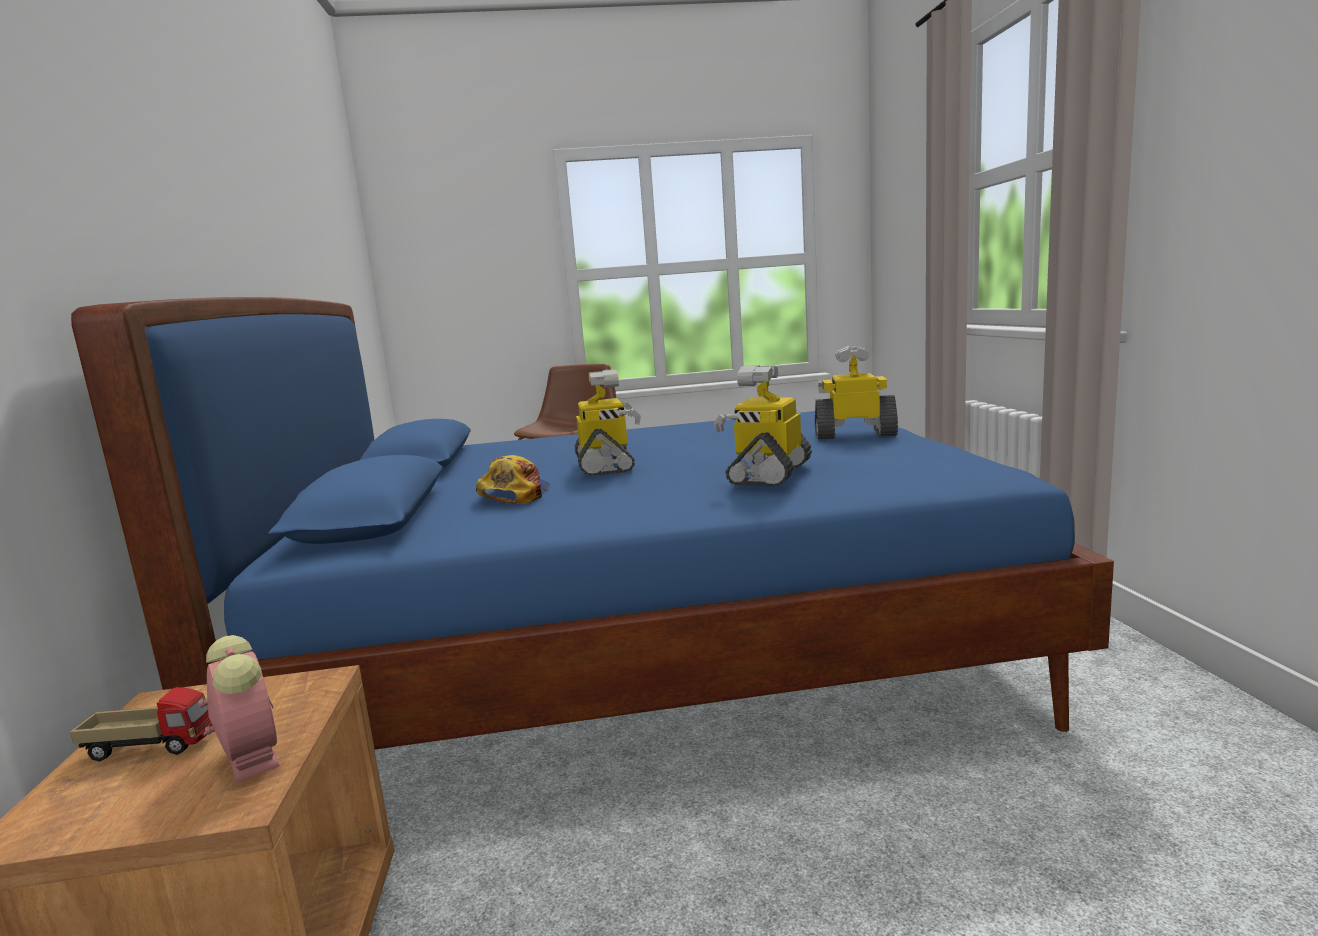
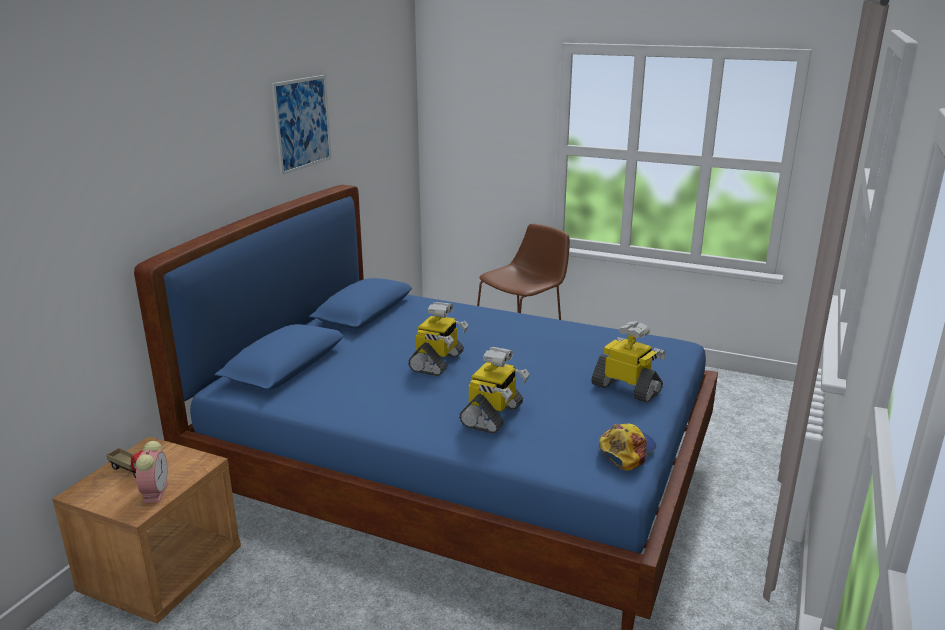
camera: 30 degrees right, 10 degrees up
cap [476,455,550,504] -> cap moved to [599,424,656,471]
toy robot [714,365,812,487] -> toy robot turned 150 degrees clockwise [459,347,530,434]
none -> picture [272,75,332,175]

